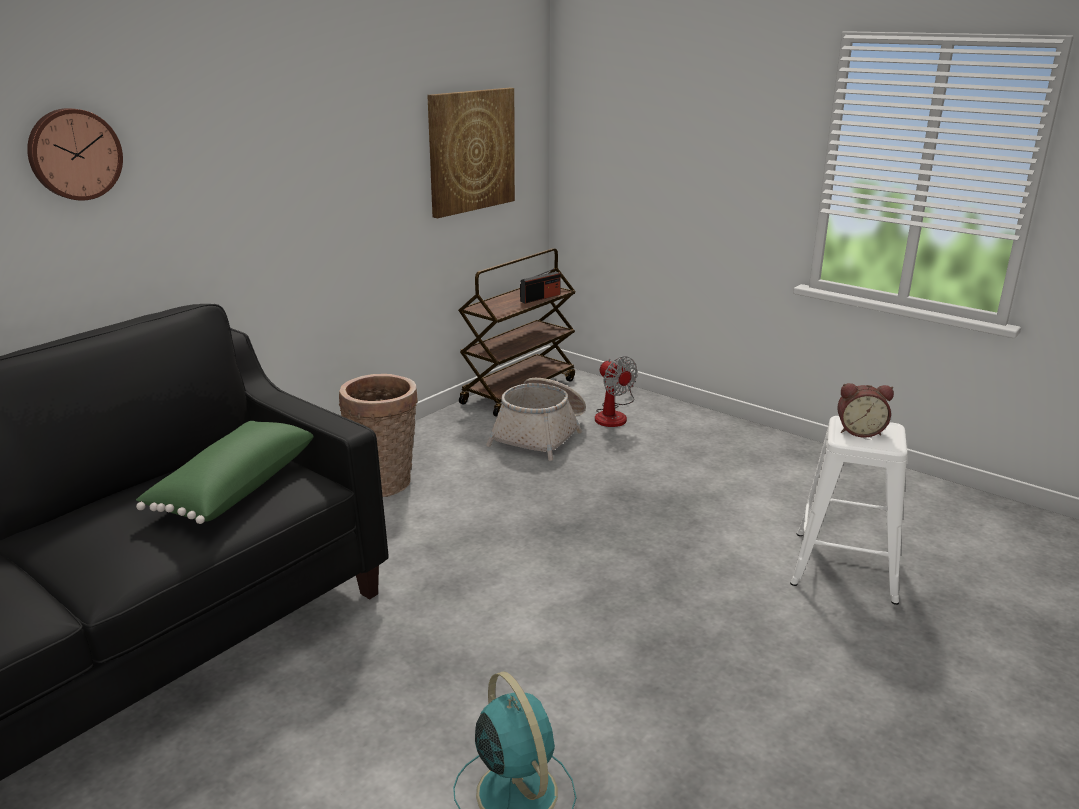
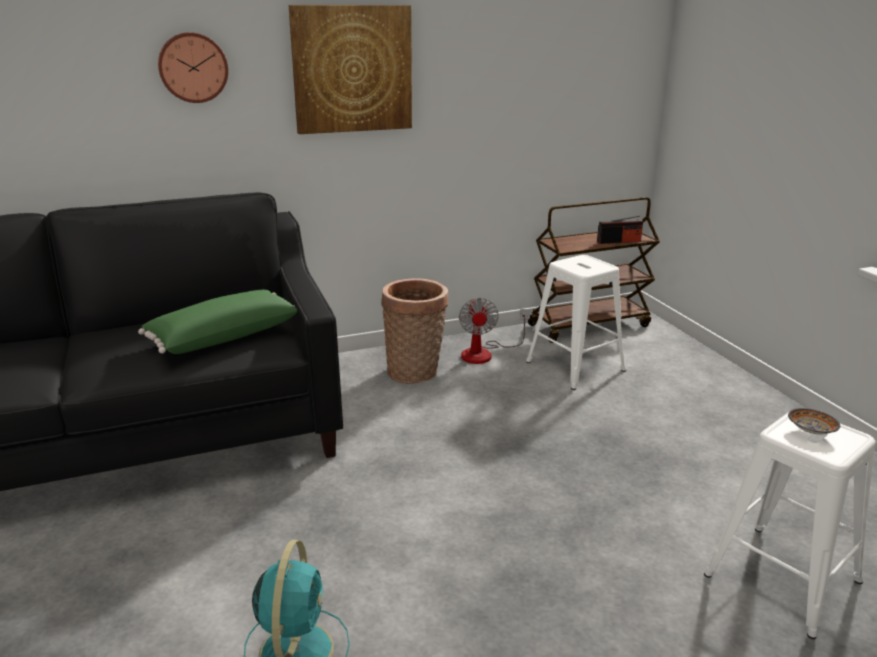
camera: 30 degrees right, 0 degrees up
picture [427,88,515,218] -> picture moved to [289,5,412,134]
basket [486,378,586,461] -> white stool [526,255,626,390]
fan [595,356,638,427] -> fan moved to [459,298,528,364]
alarm clock [837,383,894,438] -> bowl [788,408,840,435]

